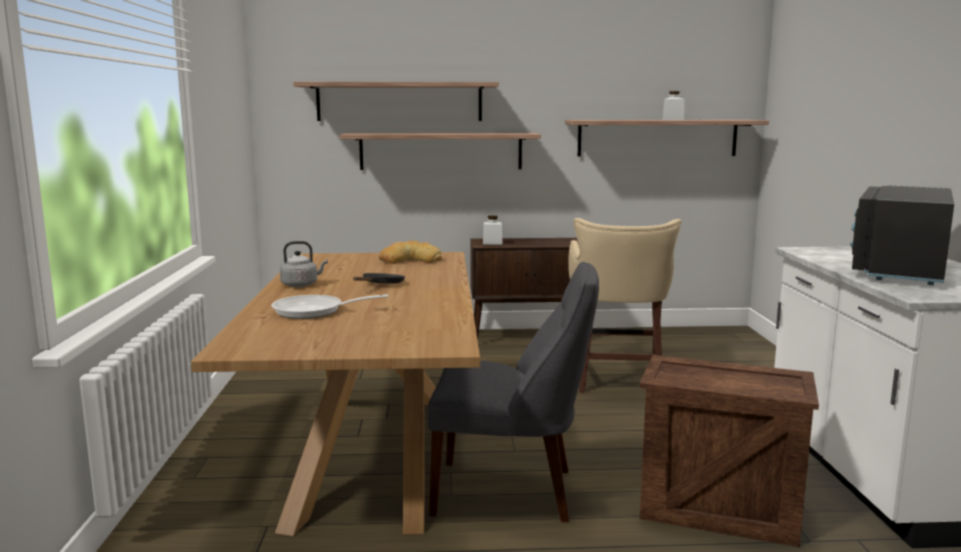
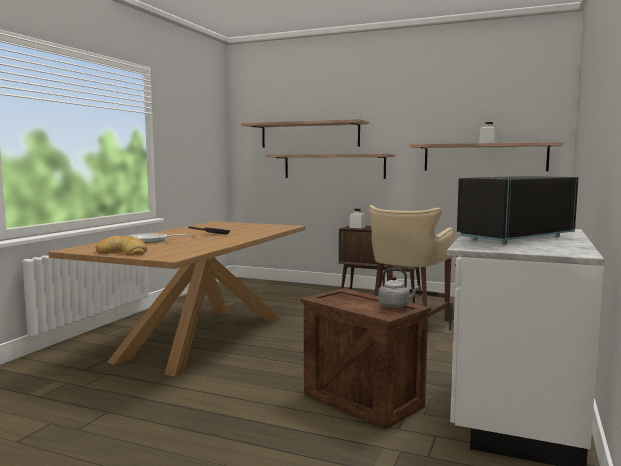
camera: 25 degrees right, 5 degrees down
grey kettle [280,241,328,287] -> grey kettle moved to [378,268,420,308]
bread [379,241,442,264] -> bread moved to [96,236,147,256]
grey chair [428,262,599,522] -> none

